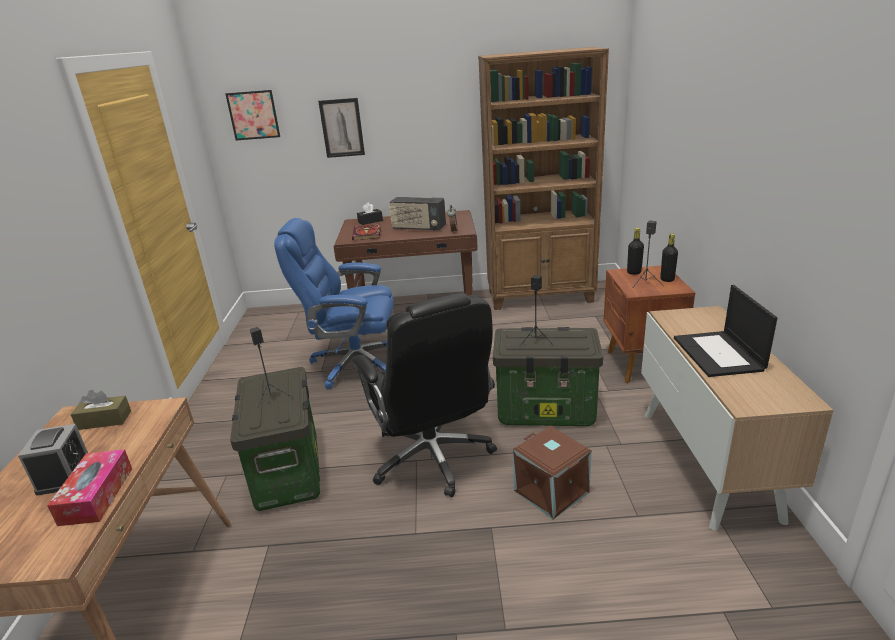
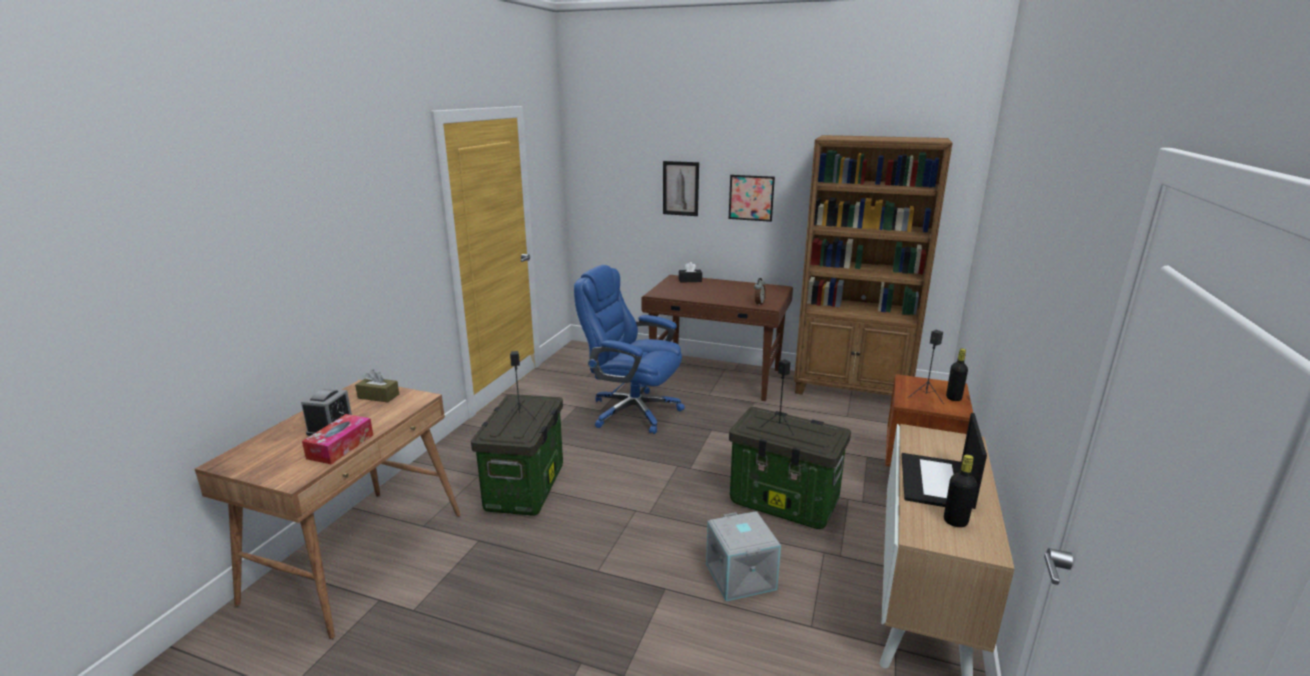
camera: 20 degrees right, 5 degrees down
picture [225,90,280,140] -> picture moved to [729,175,775,222]
book [352,224,381,240] -> none
black office chair [352,293,497,497] -> none
radio [389,197,446,231] -> none
brown storage box [513,426,592,520] -> grey storage box [706,511,781,601]
black bottle [627,228,644,275] -> black bottle moved to [944,455,977,527]

